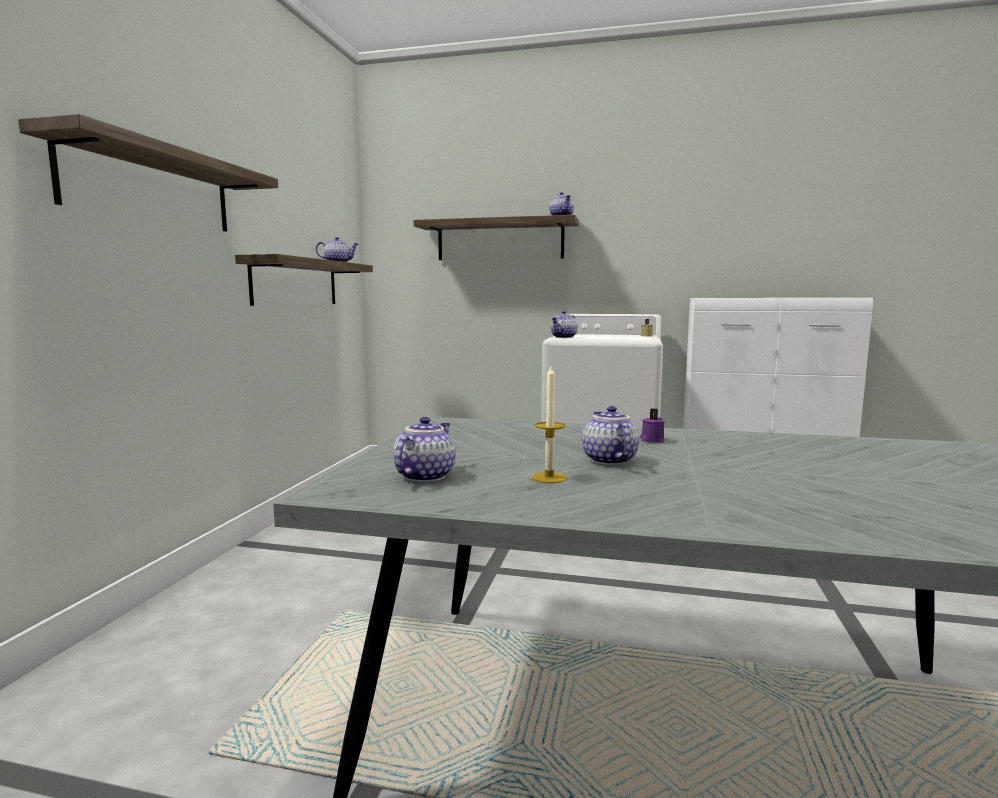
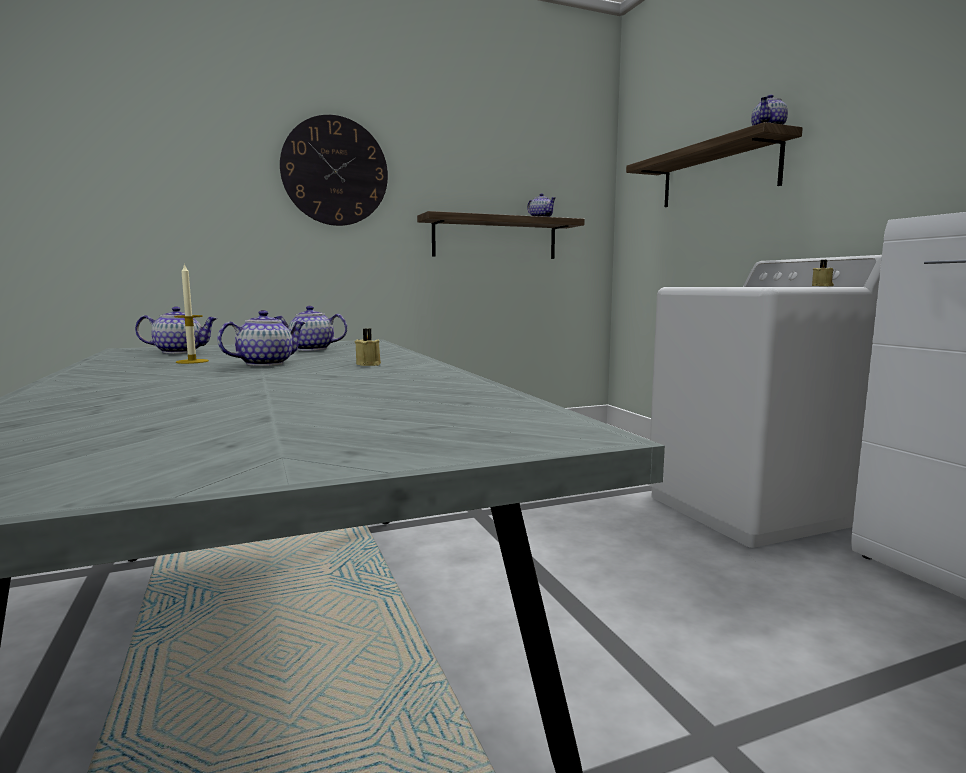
camera: 55 degrees right, 0 degrees up
shelf [18,114,278,232] -> wall clock [280,115,388,226]
teapot [551,311,578,338] -> teapot moved to [274,306,347,351]
purple candle [640,408,664,443] -> beige candle [354,328,381,366]

